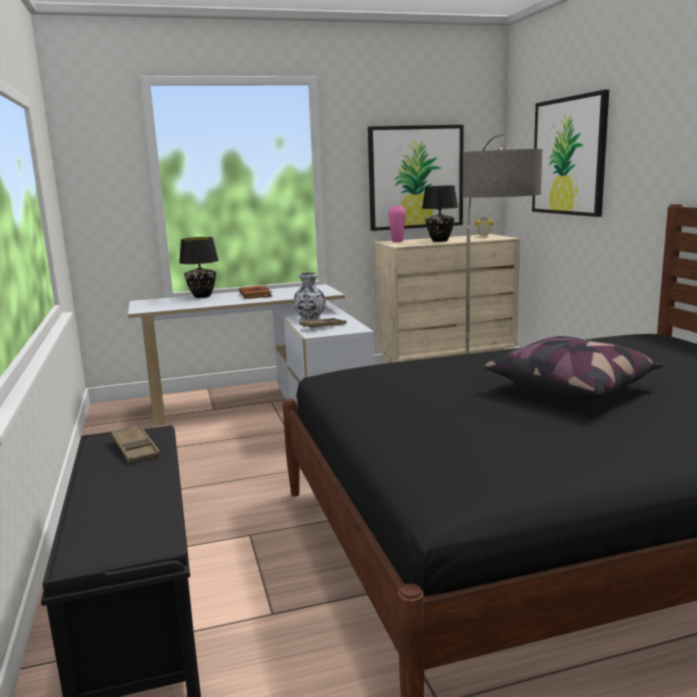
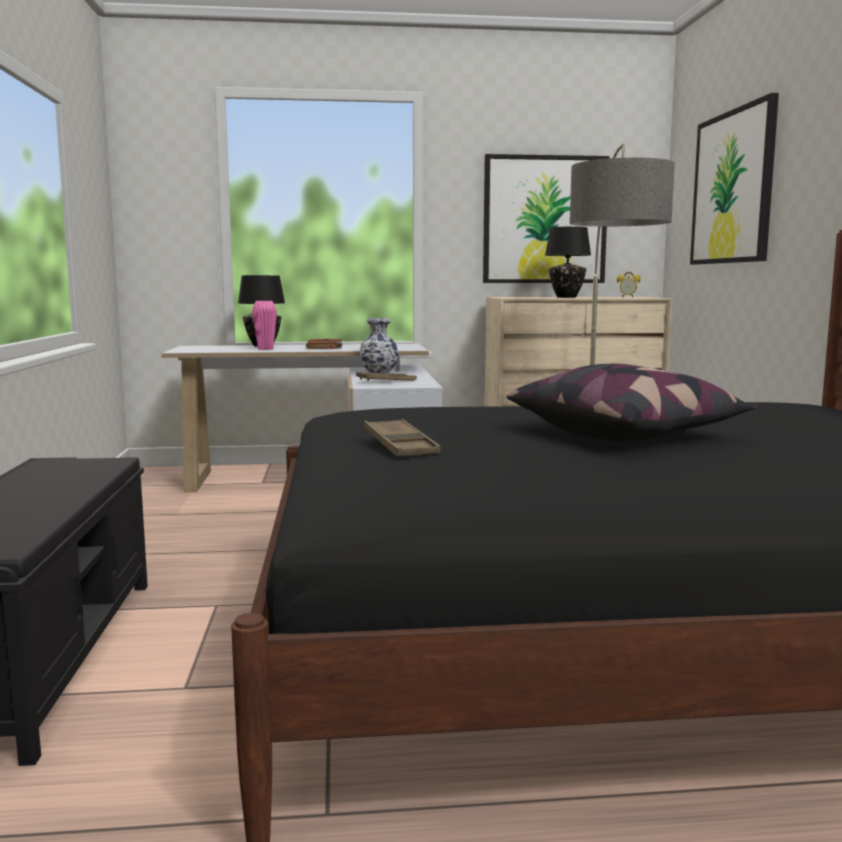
camera: 10 degrees right, 5 degrees down
brown tray [111,425,160,463] -> brown tray moved to [364,419,441,456]
pink vase [388,206,406,242] -> pink vase moved to [252,301,277,350]

